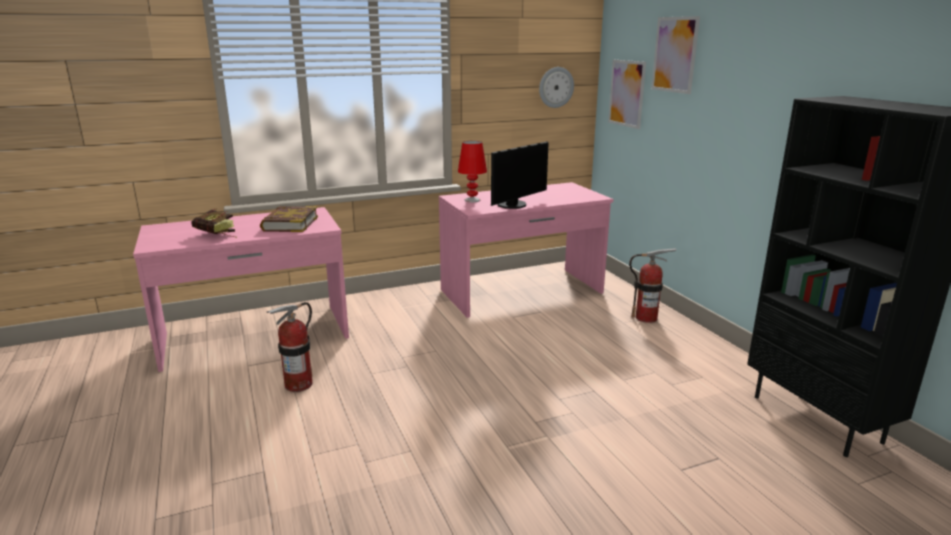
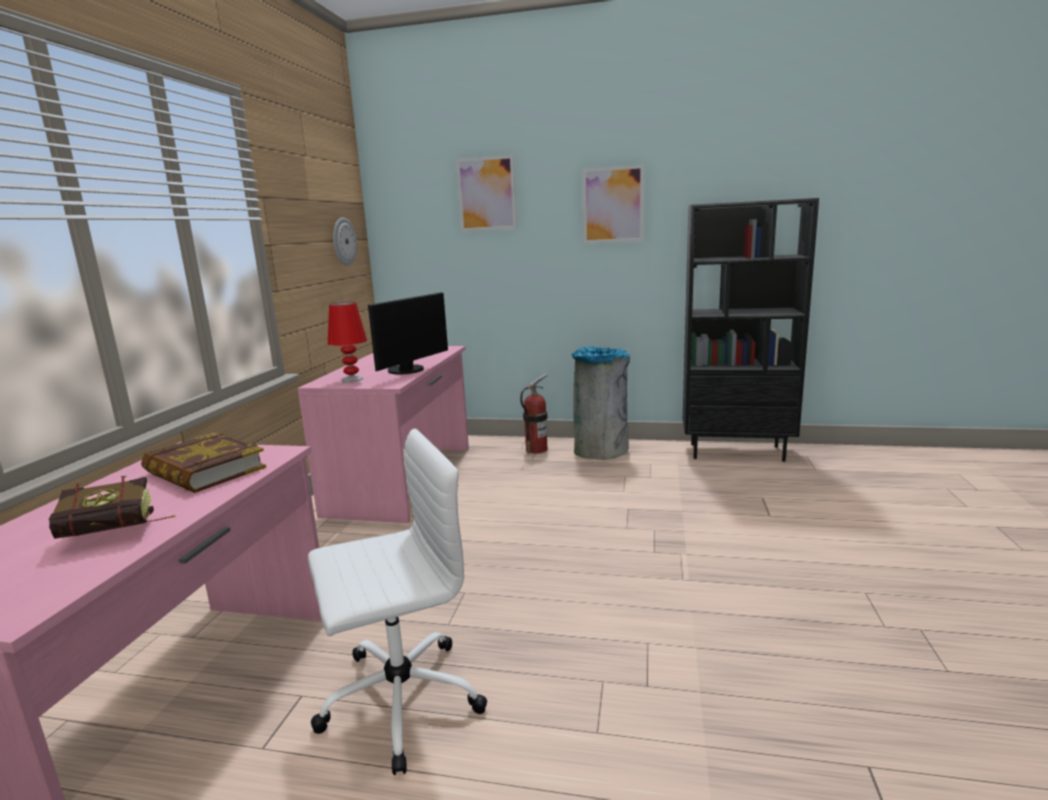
camera: 55 degrees left, 5 degrees down
fire extinguisher [267,302,312,392] -> white office chair [308,428,487,775]
monitor [491,141,549,209] -> monitor turned 45 degrees clockwise [368,292,448,374]
picture [608,60,646,129] -> picture moved to [582,165,644,244]
none -> grey trash can [572,347,630,460]

